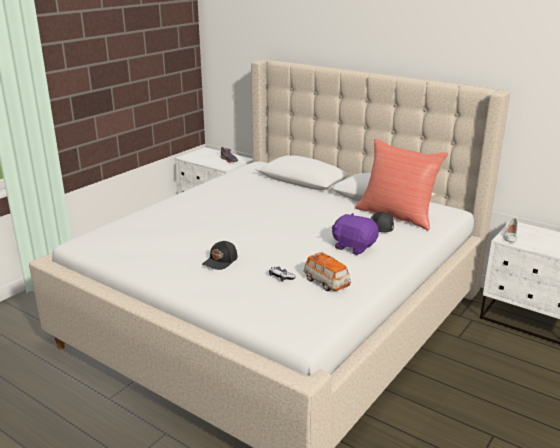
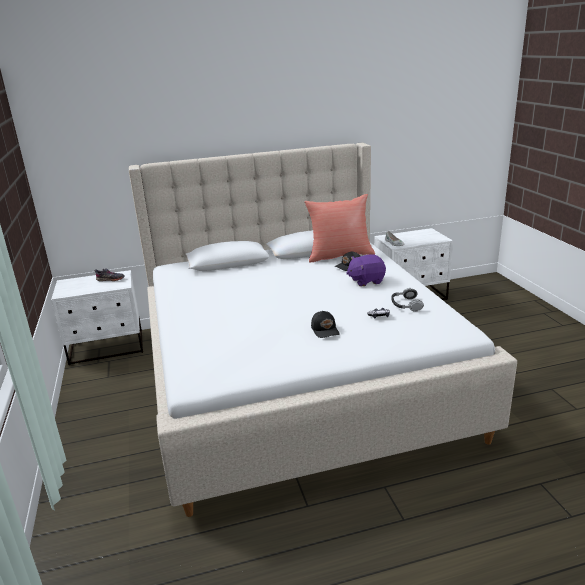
camera: 50 degrees left, 0 degrees up
toy car [304,251,351,291] -> headphones [391,288,424,312]

